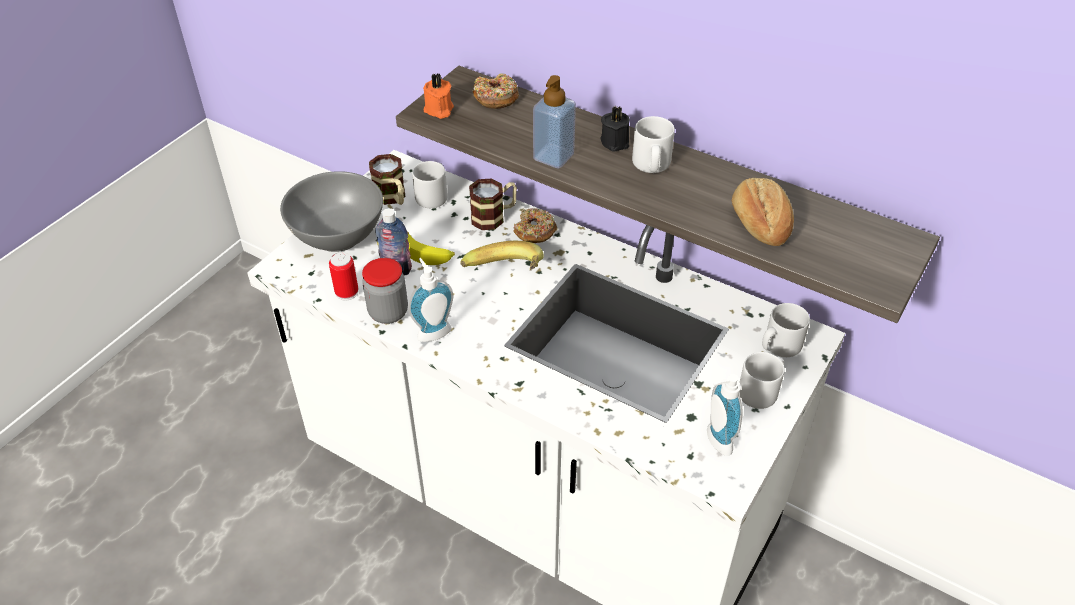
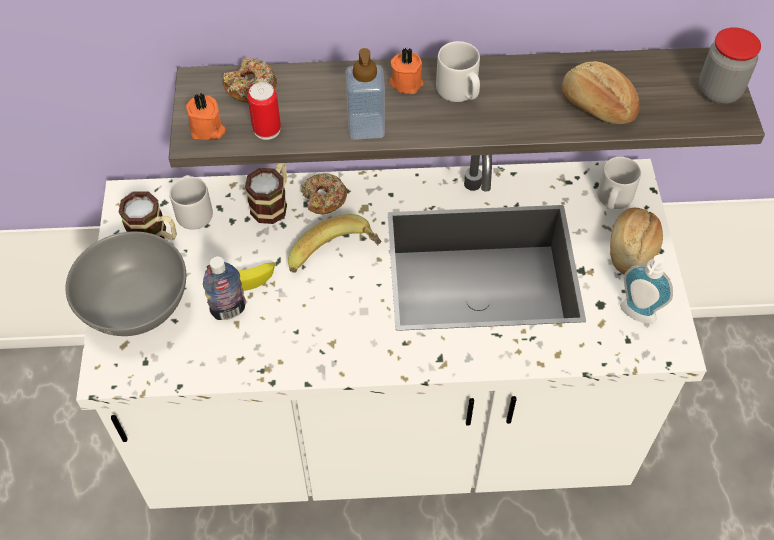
camera: 35 degrees left, 10 degrees up
can [329,252,358,300] -> can moved to [248,82,281,140]
jar [362,258,408,324] -> jar moved to [699,27,761,104]
soap dispenser [408,258,453,342] -> none
black candle [600,105,630,152] -> orange candle [389,48,423,94]
grey mug [739,352,785,409] -> bread [610,208,663,275]

